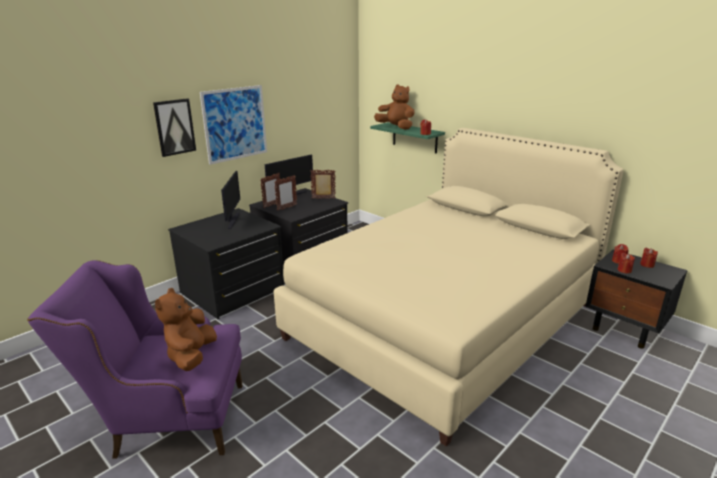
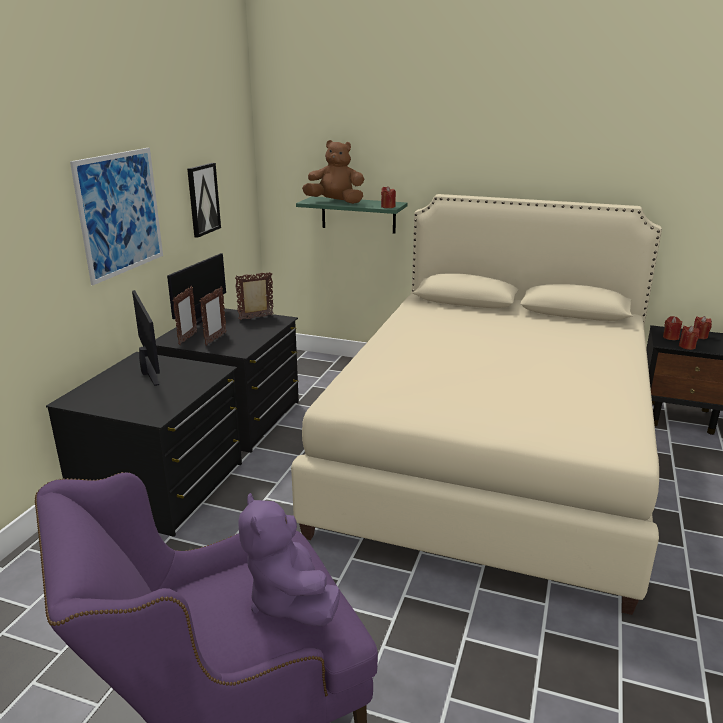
camera: 25 degrees left, 0 degrees up
picture [153,98,196,157] -> picture moved to [187,163,221,238]
brown plush toy [155,288,217,371] -> purple plush toy [238,493,340,626]

